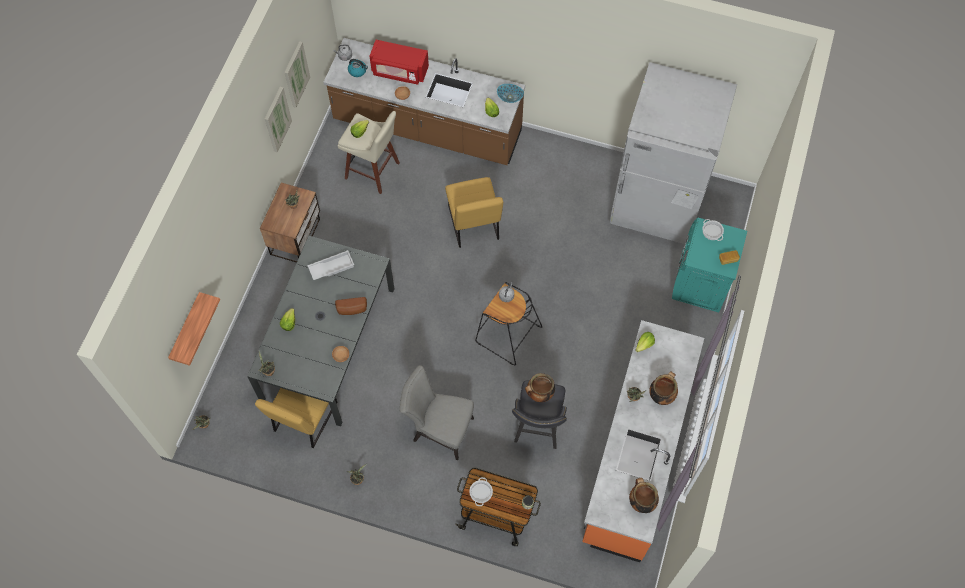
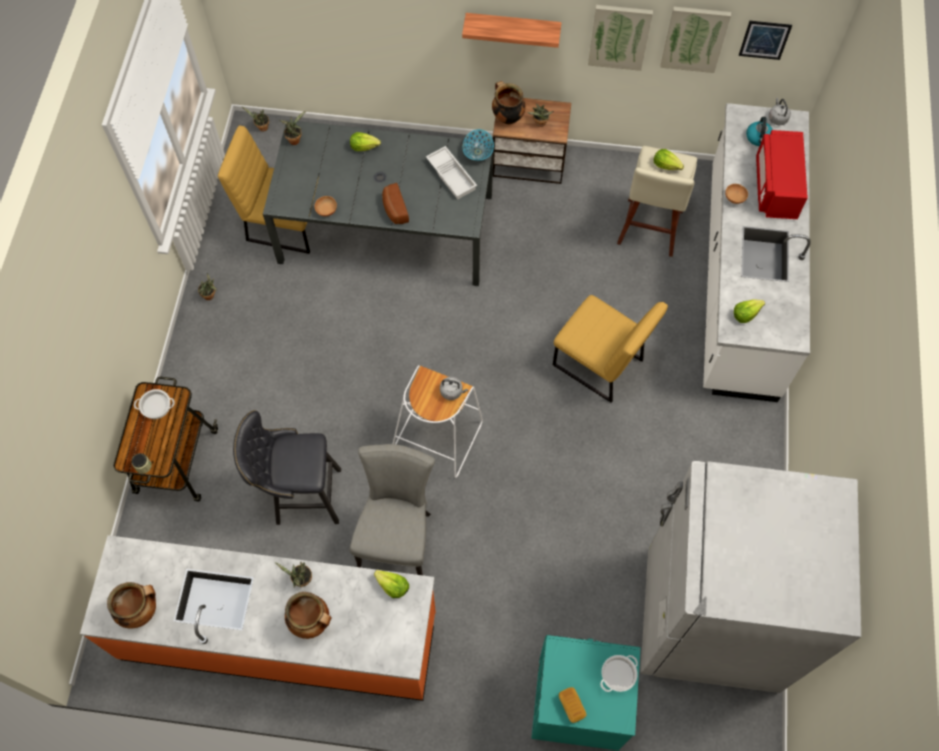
camera: 80 degrees right, 0 degrees up
shelf [168,292,220,366] -> shelf moved to [462,13,562,48]
brown counter [323,38,525,165] -> white counter [703,103,811,402]
grey chair [399,365,474,460] -> grey chair moved to [349,444,435,575]
yellow chair [445,177,503,248] -> yellow chair turned 120 degrees counterclockwise [553,295,668,403]
black stool [475,282,543,365] -> white stool [393,365,483,478]
bowl [497,84,524,103] -> bowl moved to [462,129,494,161]
cooking pot [525,373,555,402] -> cooking pot moved to [492,81,526,125]
none -> picture [739,21,792,60]

